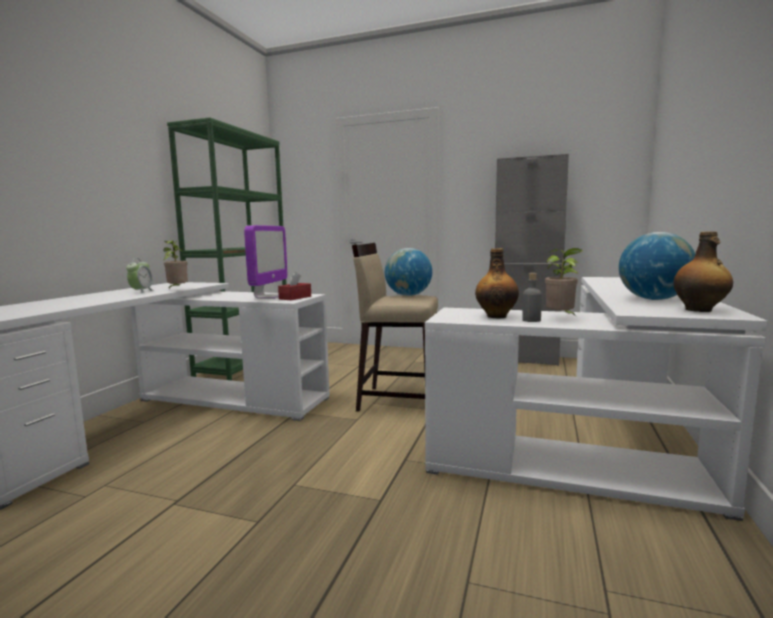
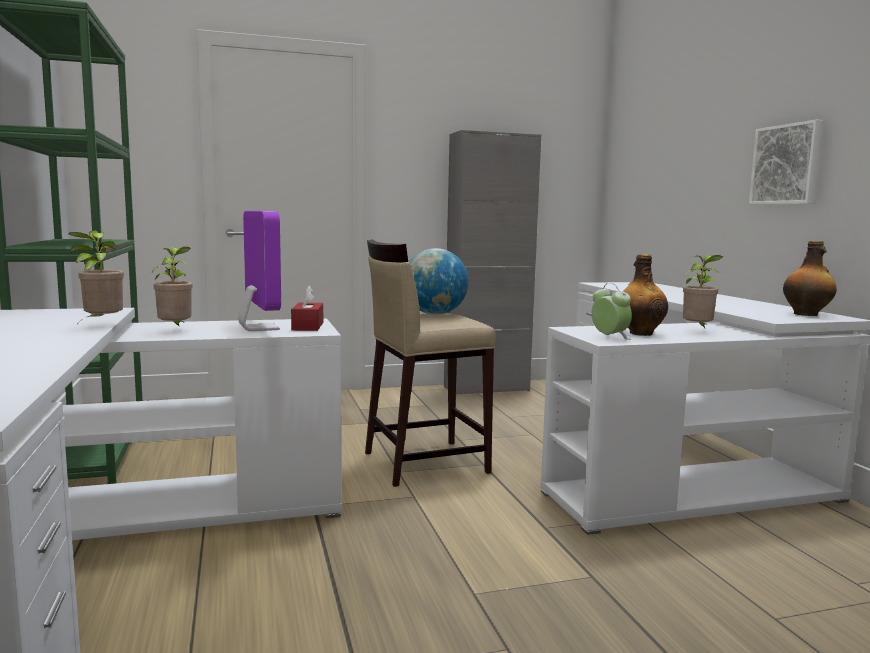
camera: 35 degrees left, 0 degrees up
alarm clock [126,258,154,293] -> alarm clock moved to [591,283,632,340]
grey bottle [522,273,542,322] -> none
globe [619,232,695,300] -> none
none -> potted plant [152,247,194,327]
none -> picture [749,120,824,204]

